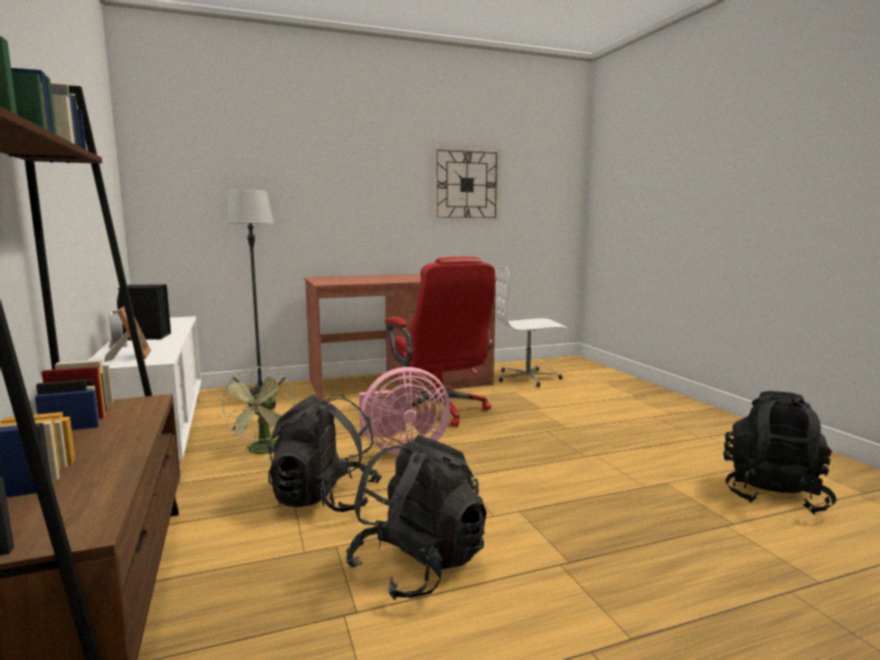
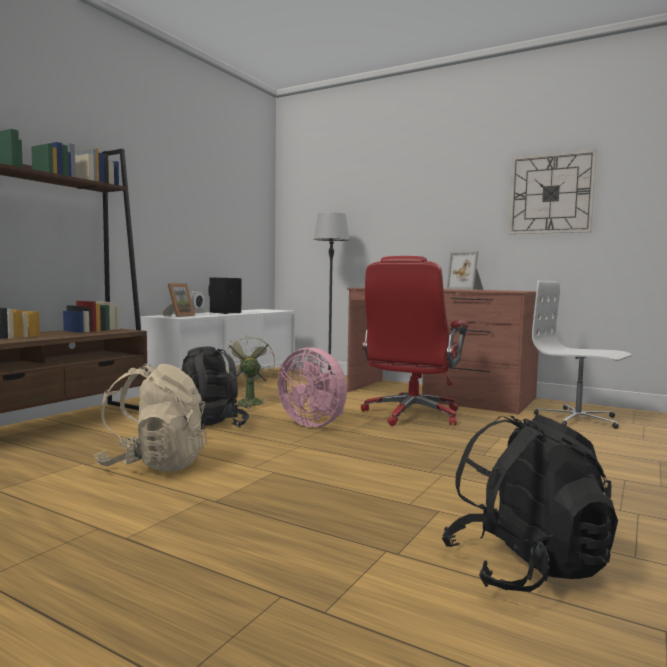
camera: 50 degrees right, 5 degrees down
green fan [219,366,296,454] -> green fan turned 105 degrees clockwise [223,335,275,408]
black backpack [346,435,487,600] -> beige backpack [94,364,207,472]
none -> picture frame [446,251,484,290]

